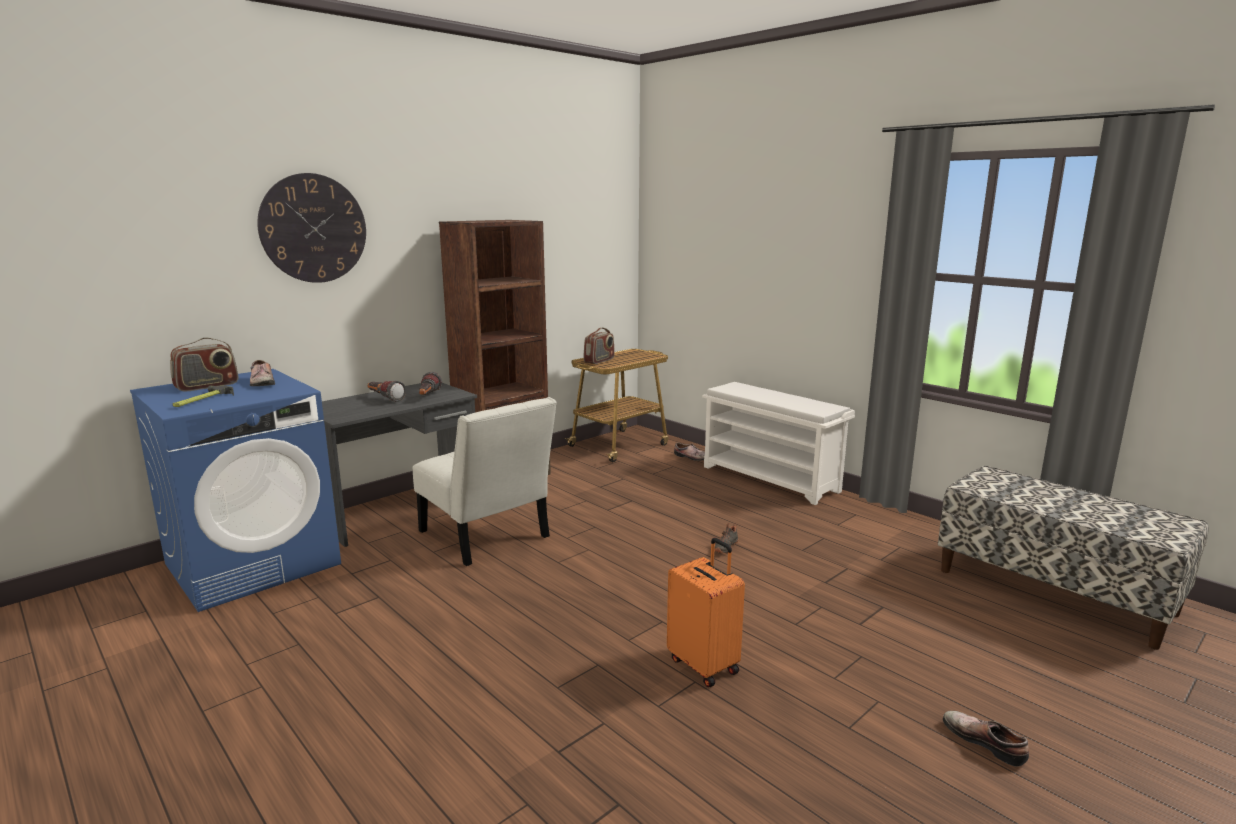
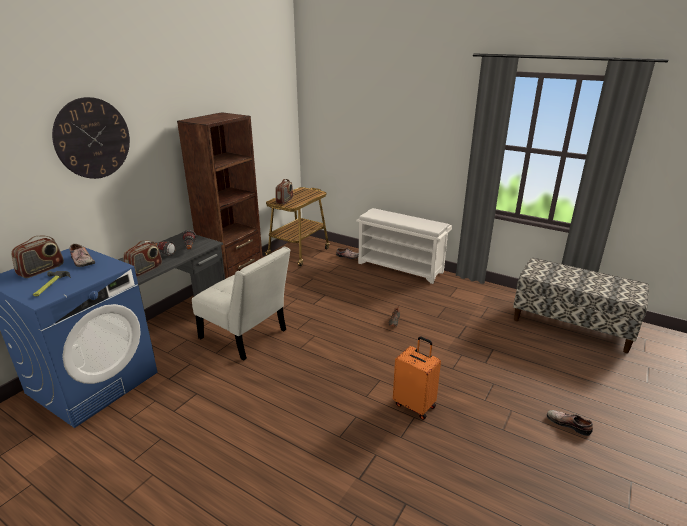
camera: 15 degrees left, 10 degrees up
none -> radio [123,240,162,277]

